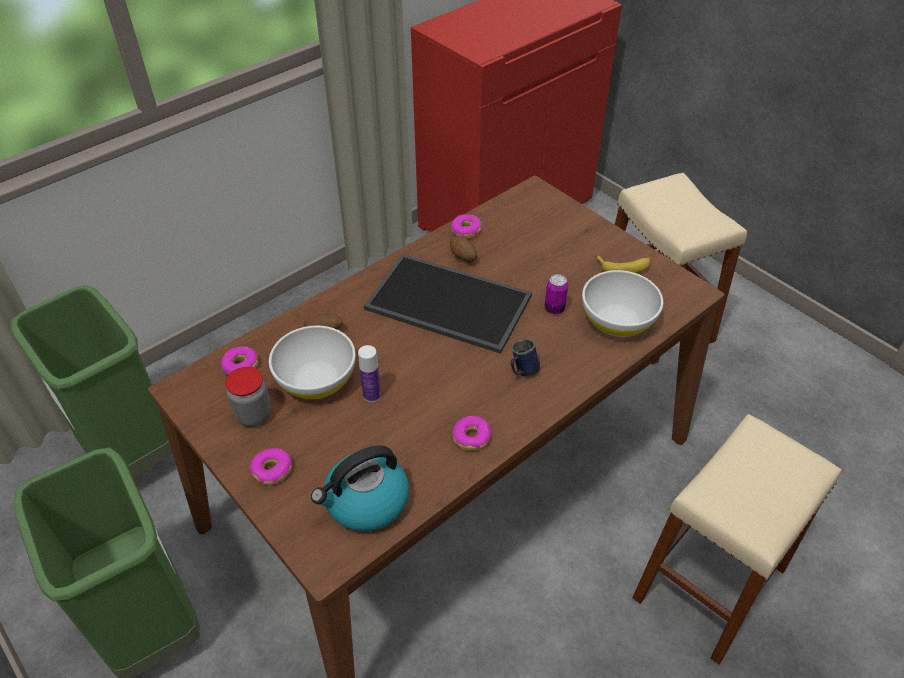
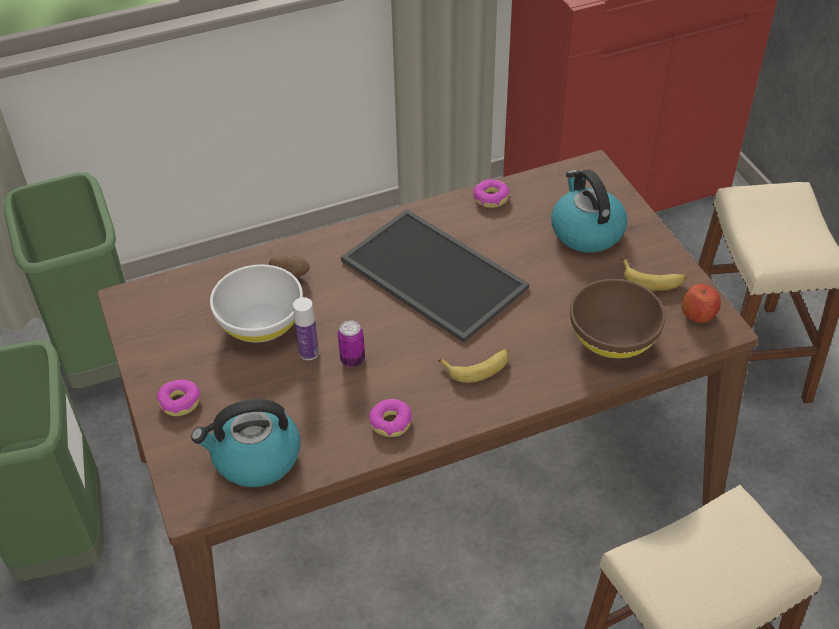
camera: 20 degrees right, 0 degrees up
donut [221,346,258,375] -> none
jar [225,367,272,427] -> none
potato [450,236,477,263] -> none
blue mug [510,339,540,376] -> banana [438,349,509,383]
can [545,274,568,314] -> can moved to [338,320,365,367]
white bowl [582,270,663,337] -> brown bowl [570,279,665,359]
none -> kettle [551,170,627,253]
none -> apple [681,284,721,323]

